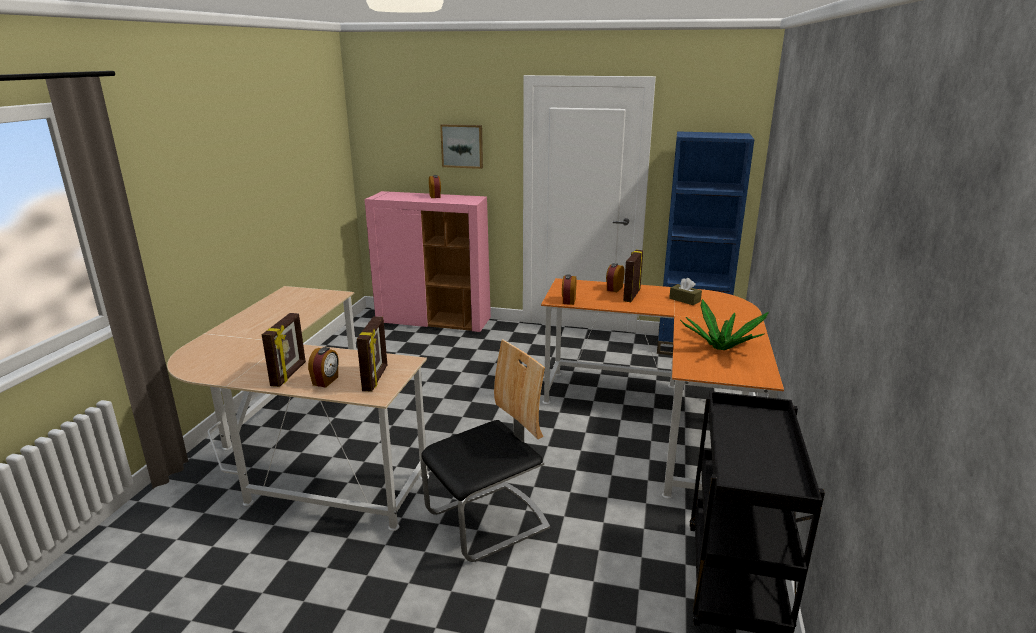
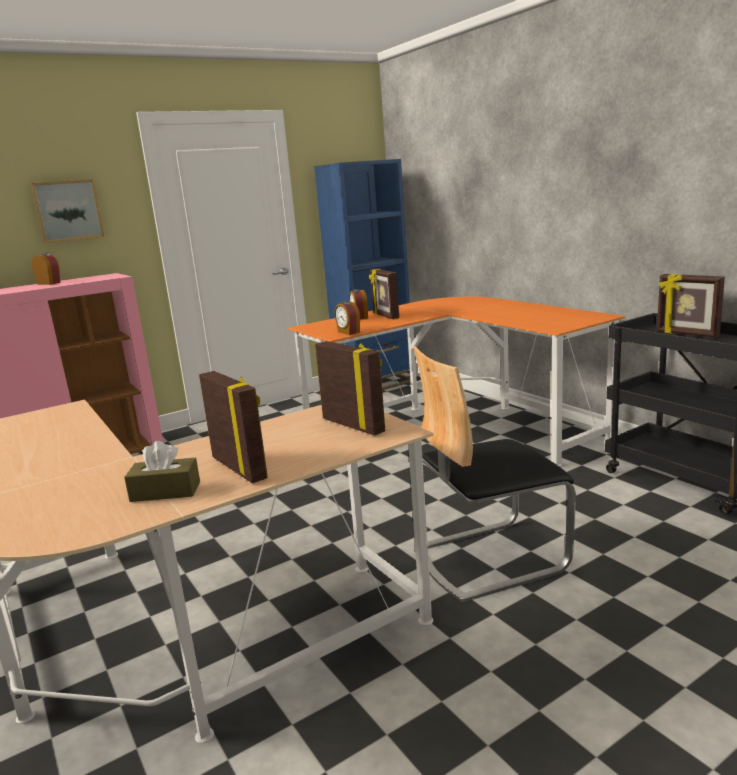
camera: 45 degrees left, 5 degrees down
alarm clock [308,347,339,387] -> none
chair [421,339,550,562] -> chair turned 120 degrees counterclockwise [413,346,576,603]
brown tissue box [669,278,702,305] -> brown tissue box moved to [124,441,200,502]
potted plant [680,299,769,350] -> none
none -> picture frame [657,274,725,338]

